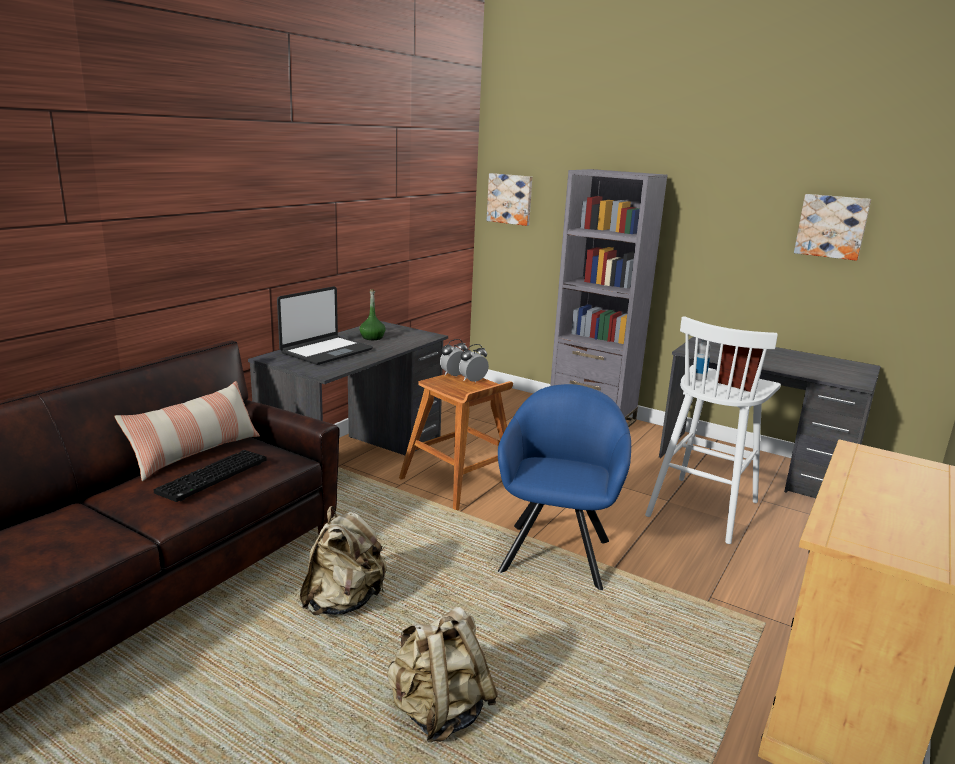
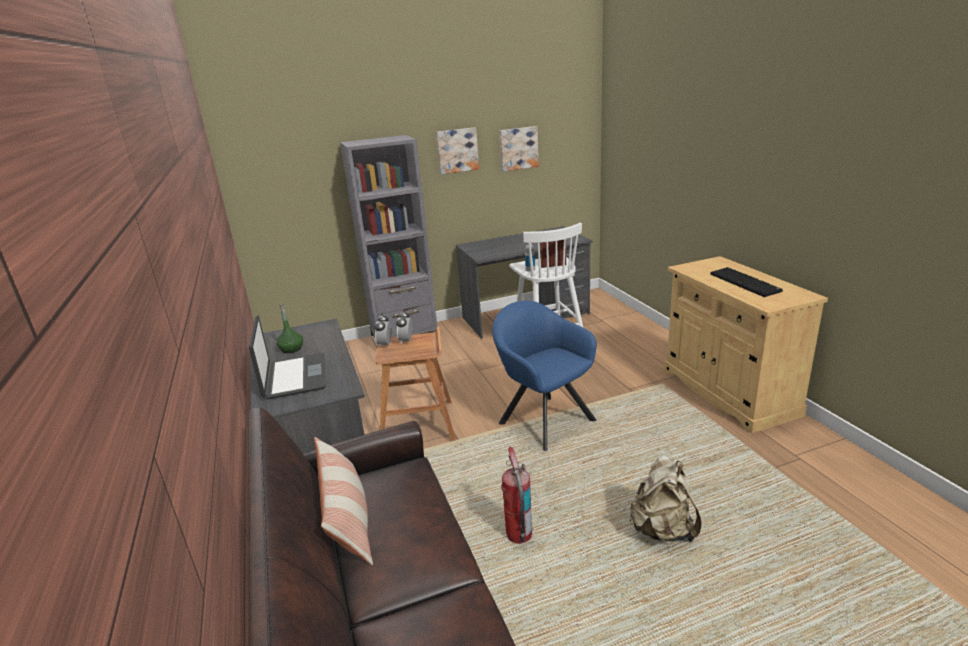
camera: 50 degrees left, 5 degrees up
keyboard [153,450,267,502] -> keyboard moved to [710,267,783,297]
beige backpack [300,506,387,615] -> fire extinguisher [501,447,532,544]
picture [487,173,532,226] -> picture moved to [436,127,479,174]

